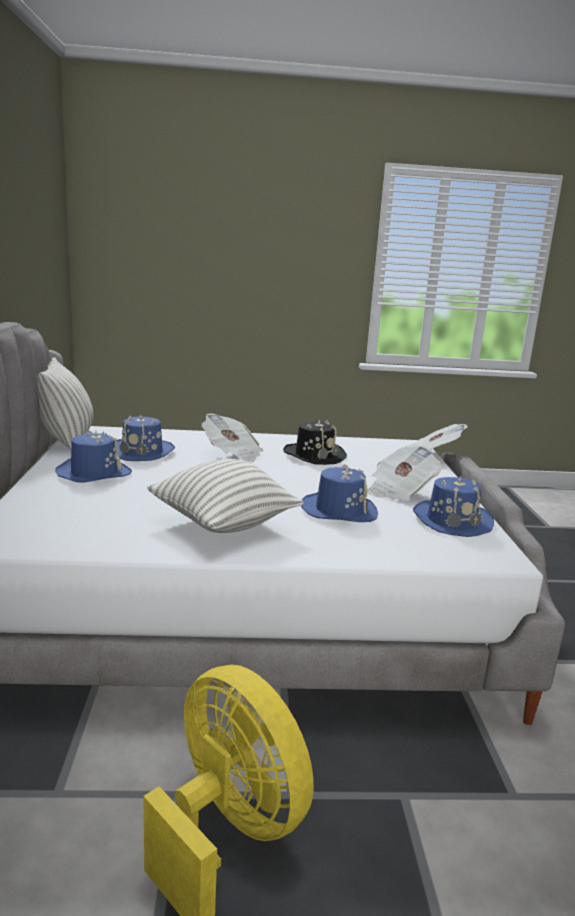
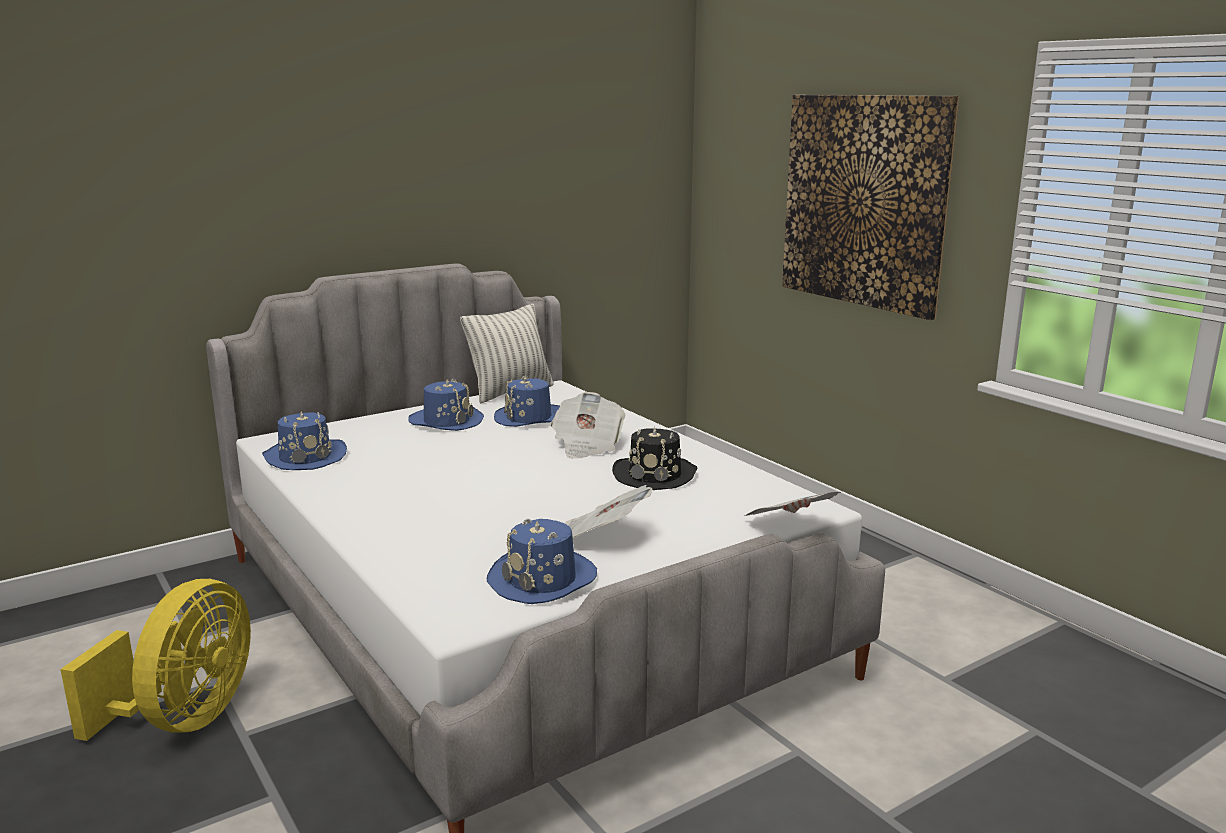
camera: 60 degrees right, 0 degrees up
pillow [147,459,304,533] -> none
blue hat [301,464,378,522] -> blue hat moved to [262,411,347,470]
none -> picture [782,95,959,320]

